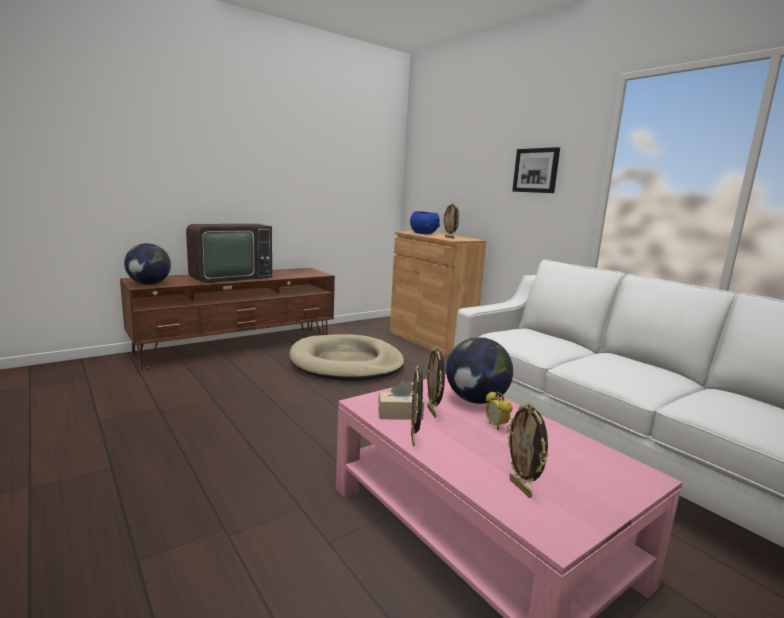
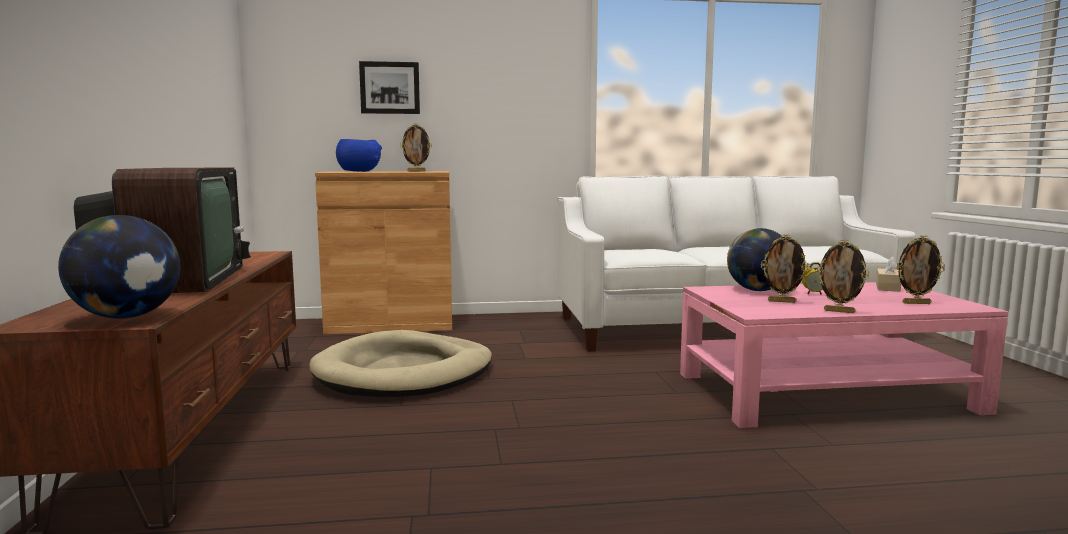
camera: 60 degrees left, 5 degrees down
beige tissue box [378,380,424,420] -> beige tissue box moved to [876,256,901,292]
picture [512,147,560,193] -> picture moved to [359,61,420,114]

